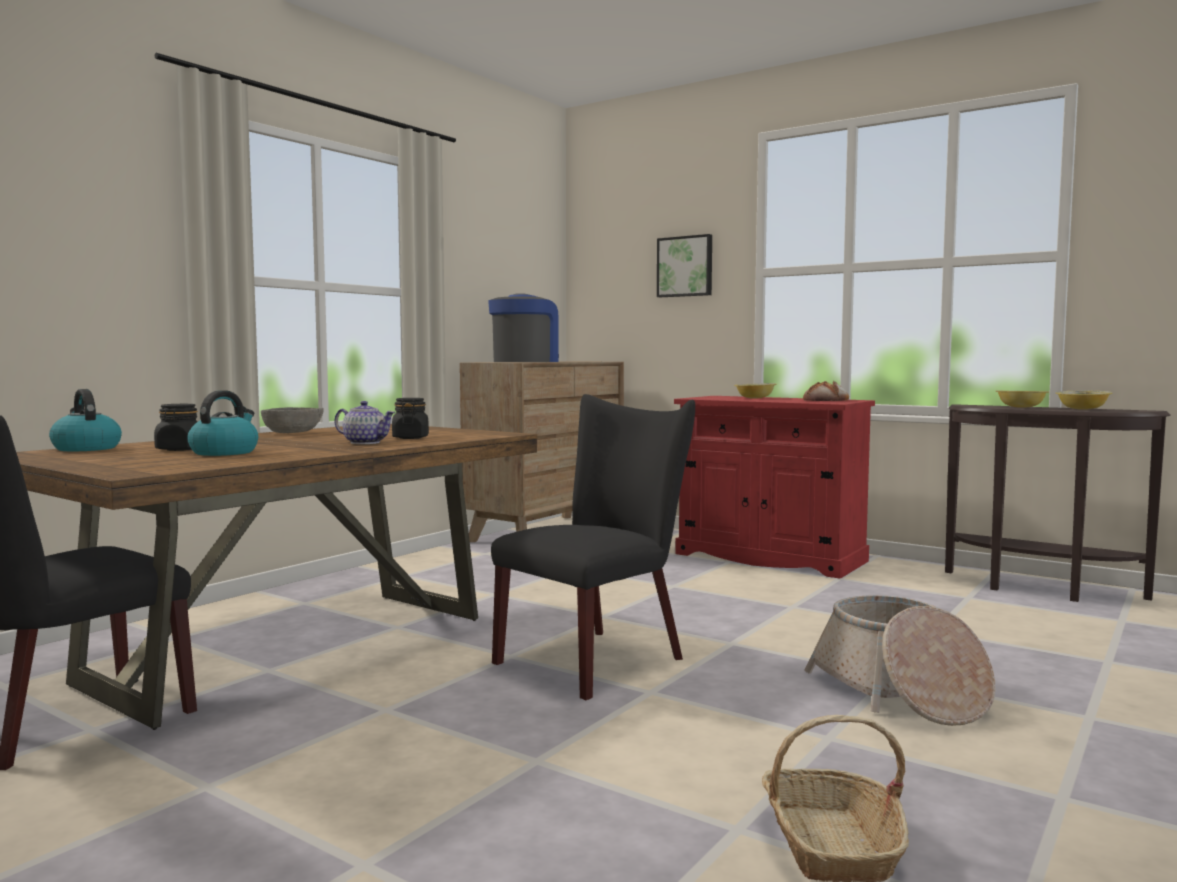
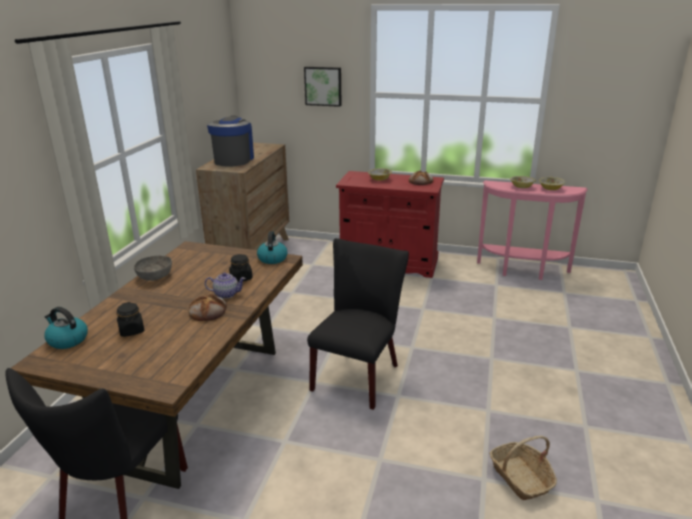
camera: 20 degrees left, 20 degrees up
kettle [187,390,258,456] -> kettle moved to [257,231,287,264]
basket [805,595,996,726] -> none
brown console table [945,404,1170,602] -> pink console table [477,181,588,280]
none -> bread [188,294,227,321]

